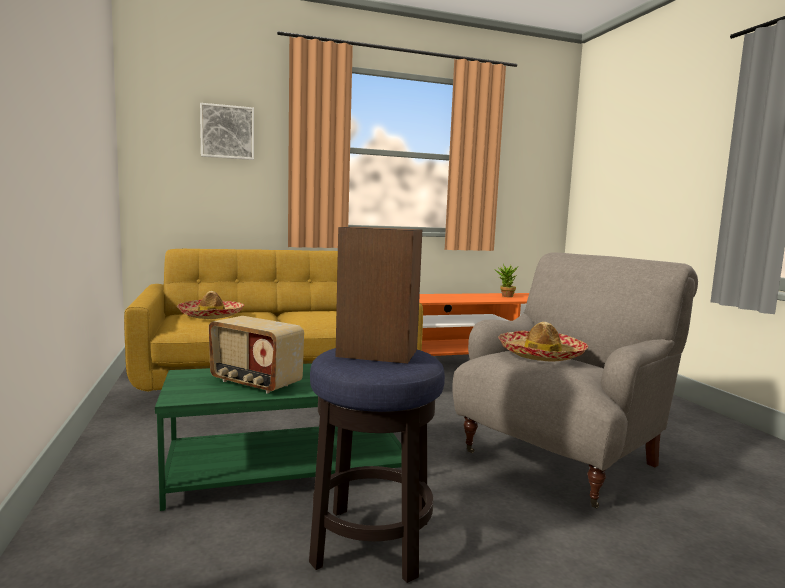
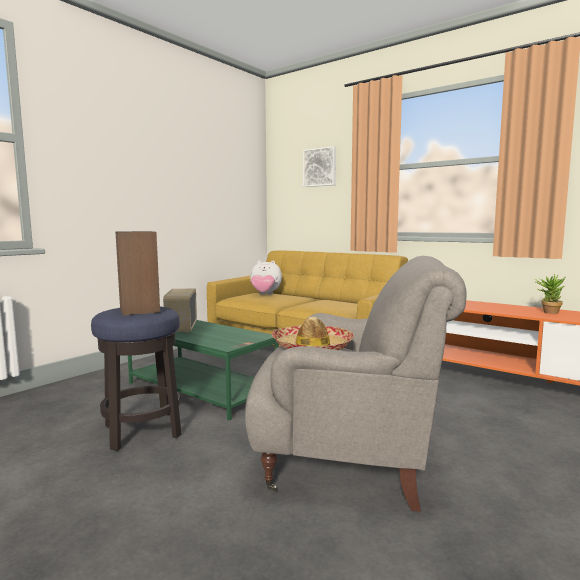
camera: 55 degrees right, 0 degrees up
hat [177,291,244,319] -> plush toy [250,260,282,294]

